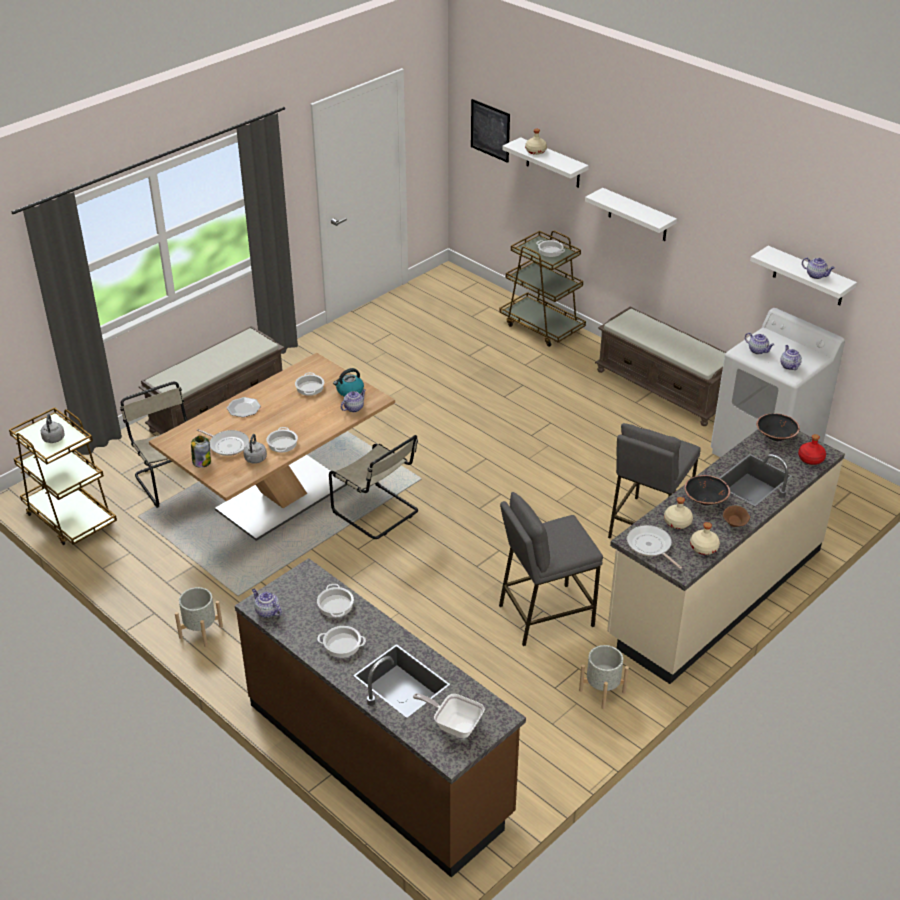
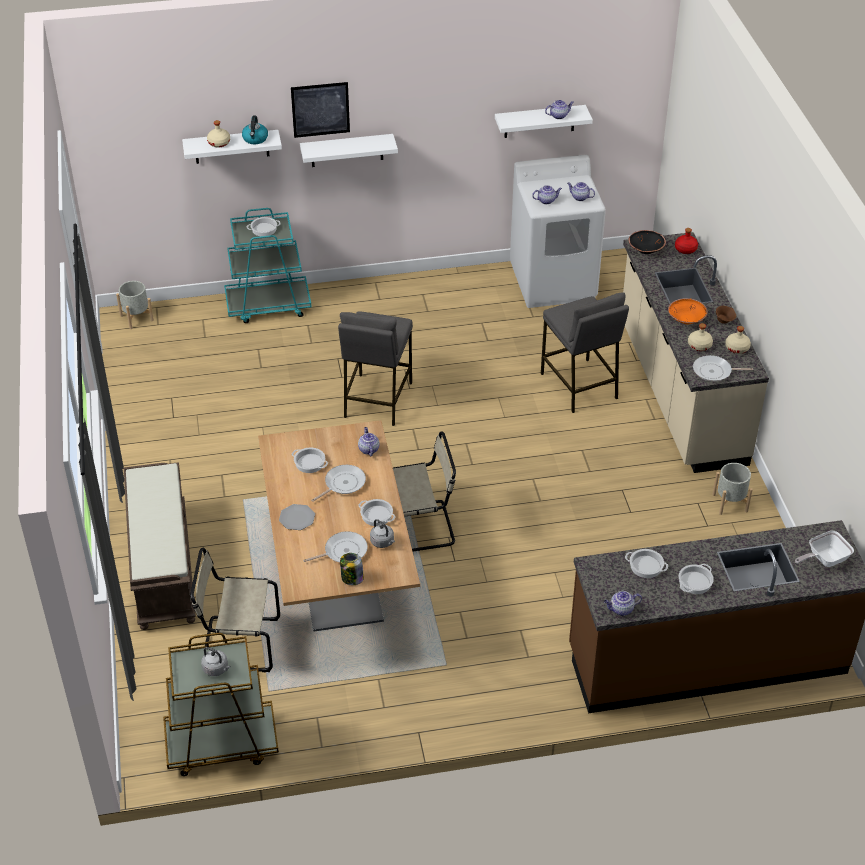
camera: 55 degrees left, 5 degrees up
grey planter [175,587,223,647] -> grey planter moved to [116,281,154,329]
kettle [333,368,364,397] -> kettle moved to [242,116,268,144]
picture [471,99,510,163] -> picture moved to [291,82,350,138]
brown cart [499,231,586,347] -> turquoise cart [224,208,312,323]
grey stool [499,492,603,646] -> grey stool moved to [338,311,413,426]
brown bench [595,307,726,426] -> none
black bowl [684,475,730,505] -> orange bowl [668,298,708,325]
none -> frying pan [311,465,366,502]

